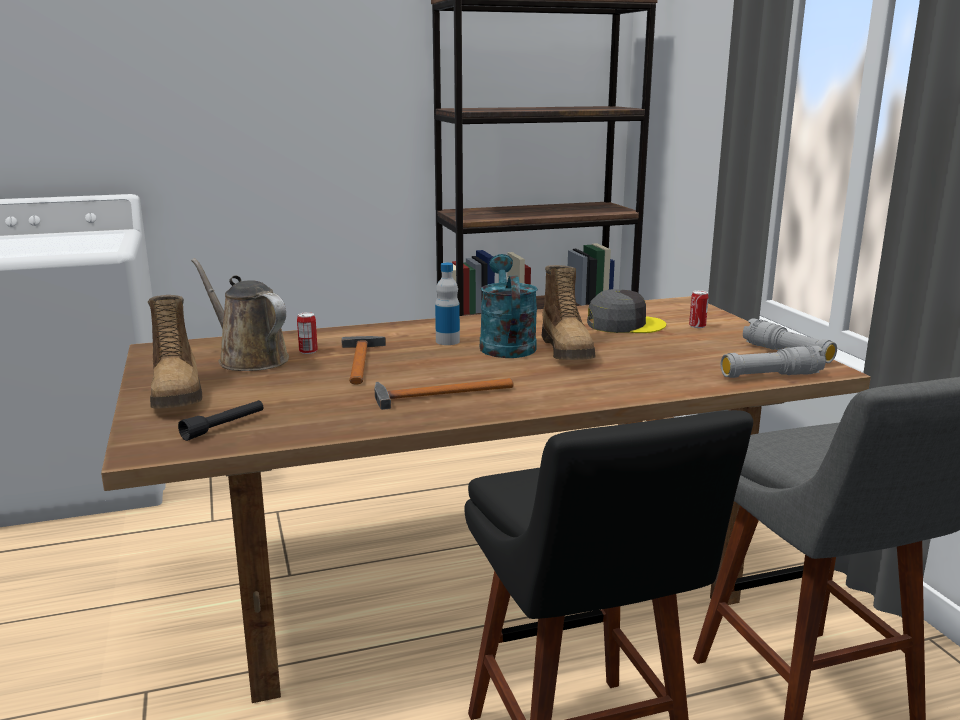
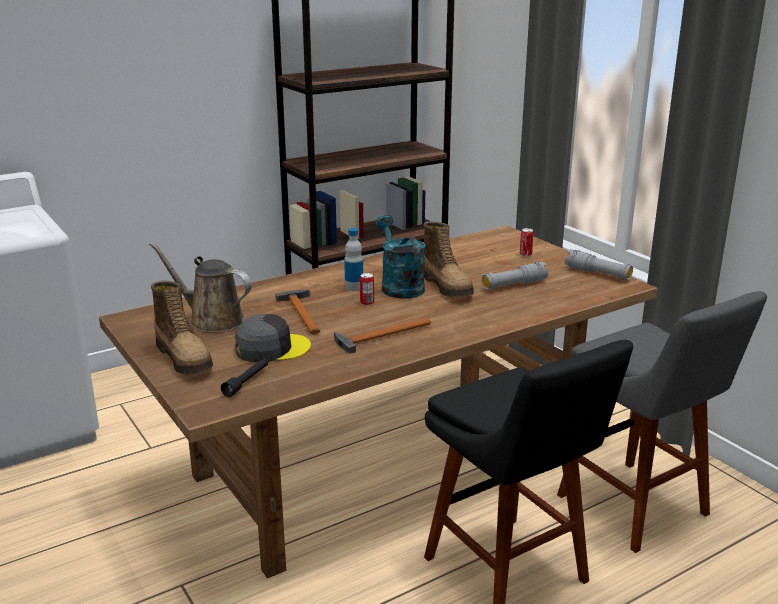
camera: 15 degrees left, 5 degrees up
can [297,312,318,354] -> can moved to [360,273,374,305]
grey cap [587,289,666,333] -> grey cap moved to [235,314,311,363]
grey flashlight [721,345,826,378] -> grey flashlight moved to [482,262,548,290]

